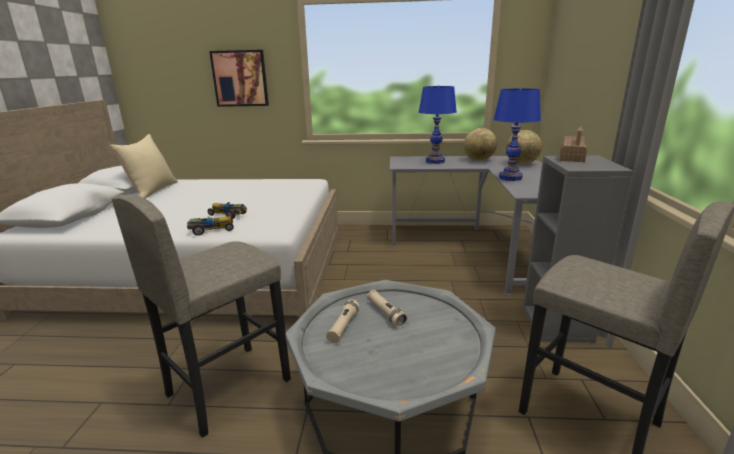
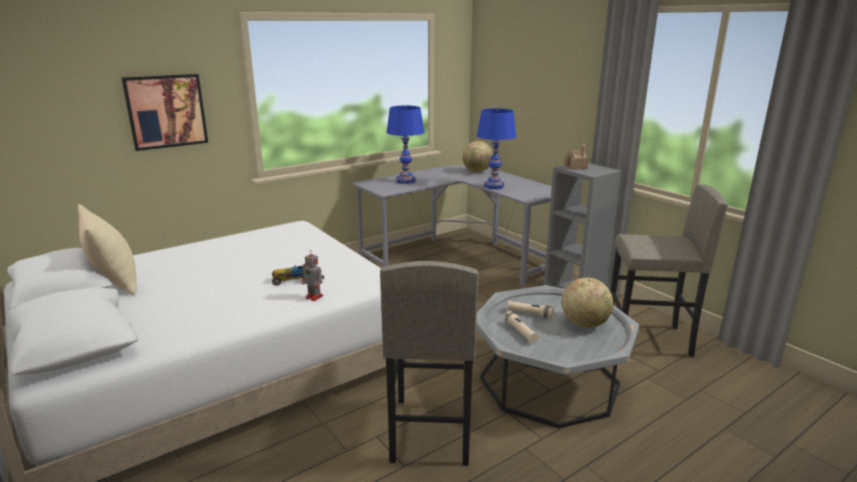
camera: 40 degrees left, 0 degrees up
toy car [187,217,234,236] -> toy robot [301,251,324,301]
globe [464,128,497,161] -> globe moved to [561,278,613,328]

